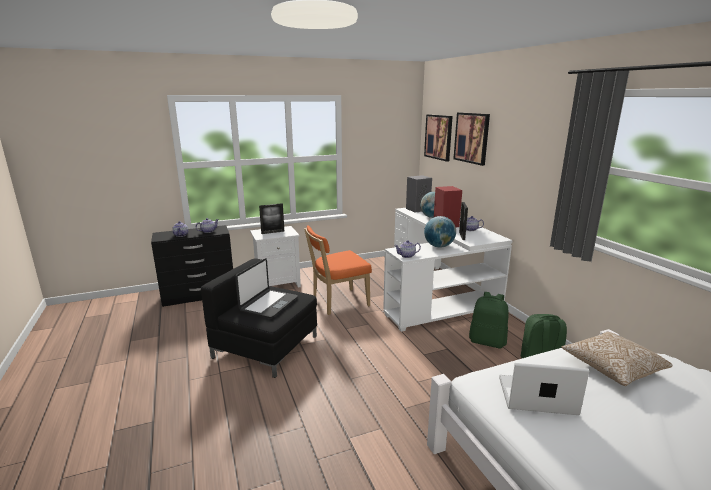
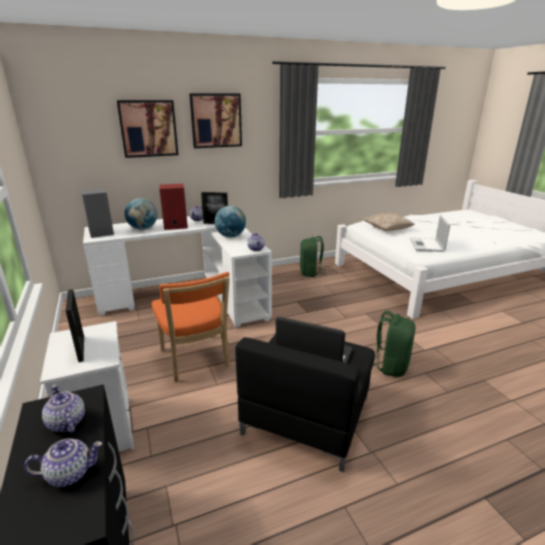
camera: 90 degrees left, 5 degrees up
picture [424,114,453,162] -> picture moved to [189,94,242,148]
green backpack [469,292,509,348] -> green backpack moved to [373,311,415,377]

